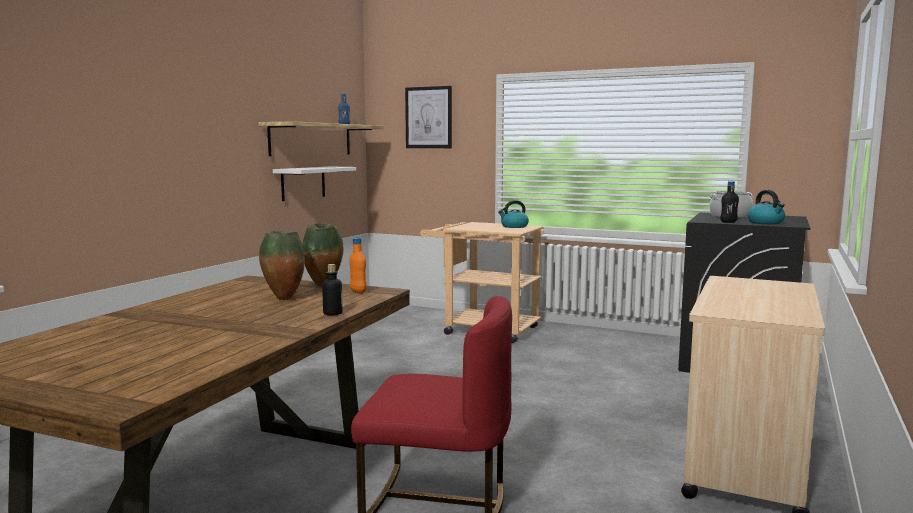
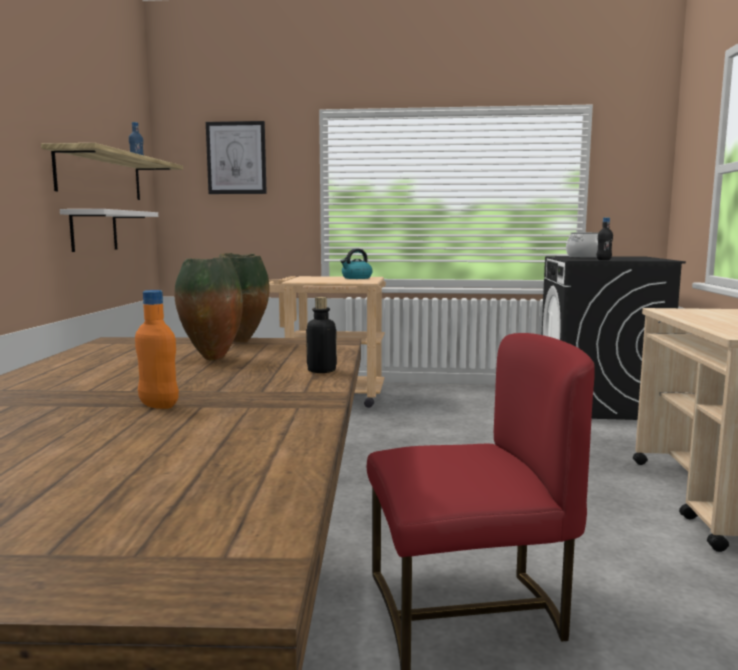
camera: 20 degrees left, 0 degrees up
orange bottle [349,237,367,293] -> orange bottle moved to [135,290,179,409]
kettle [747,190,785,224] -> none

